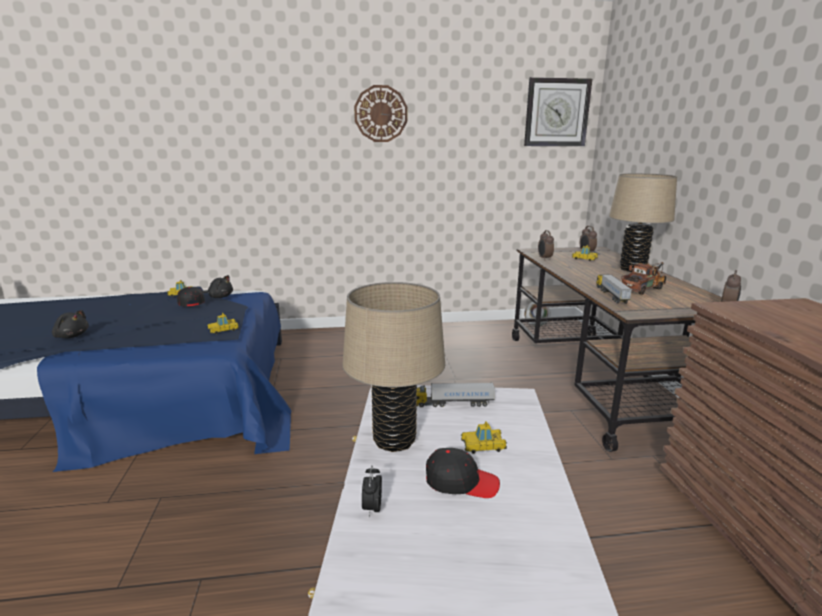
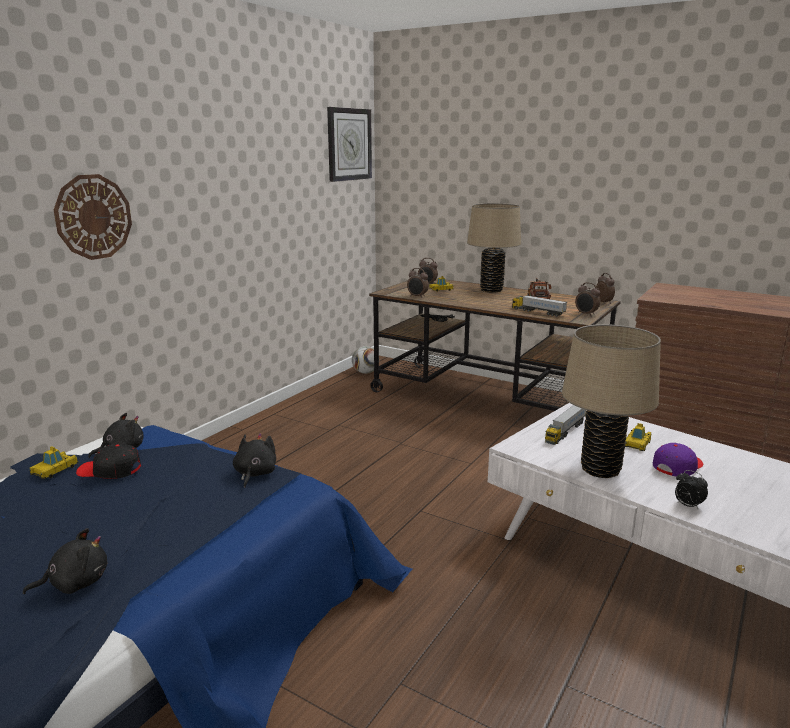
camera: 50 degrees left, 0 degrees up
toy car [207,313,239,334] -> black plush toy [233,433,276,488]
wall clock [354,85,407,142] -> wall clock moved to [54,174,132,260]
black cap [426,448,500,498] -> purple cap [653,443,703,477]
none -> alarm clock [575,282,600,316]

